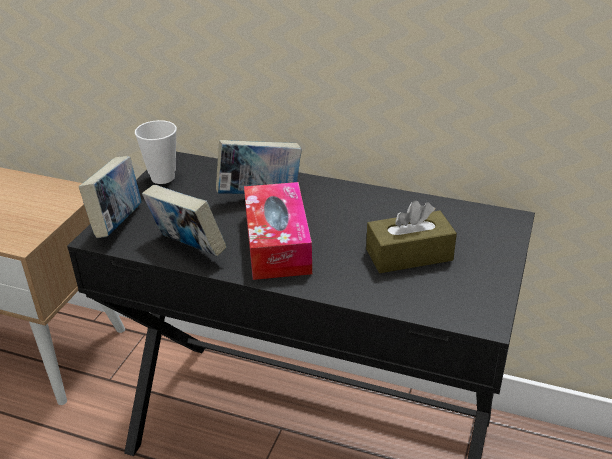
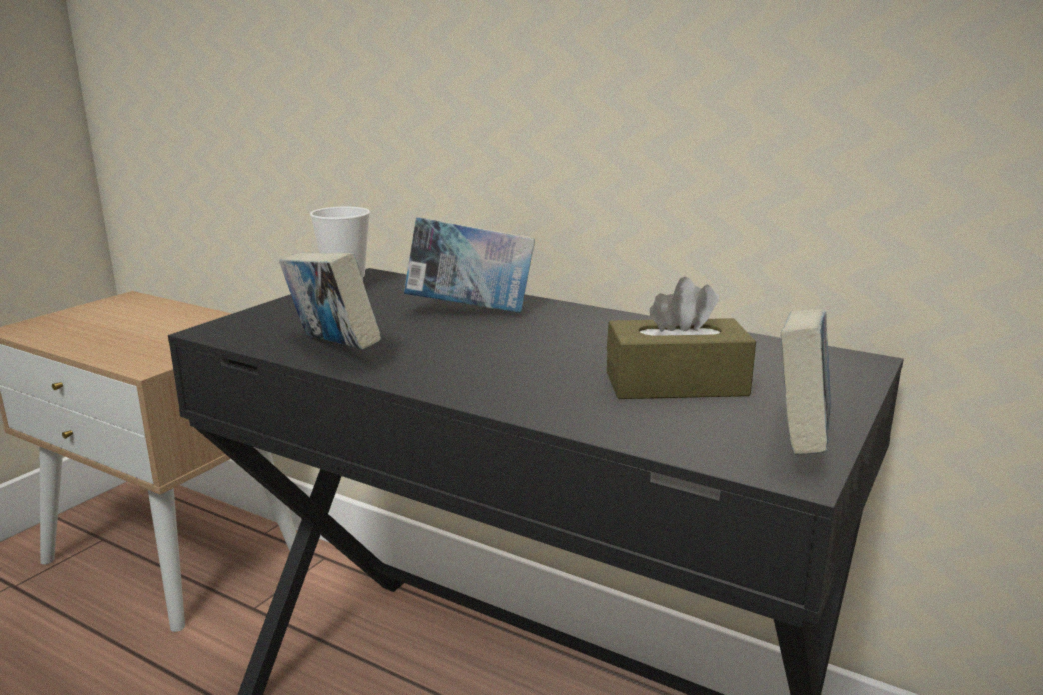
camera: 10 degrees right, 15 degrees down
book [79,156,142,238] -> book moved to [781,309,831,455]
tissue box [244,182,312,280] -> none

